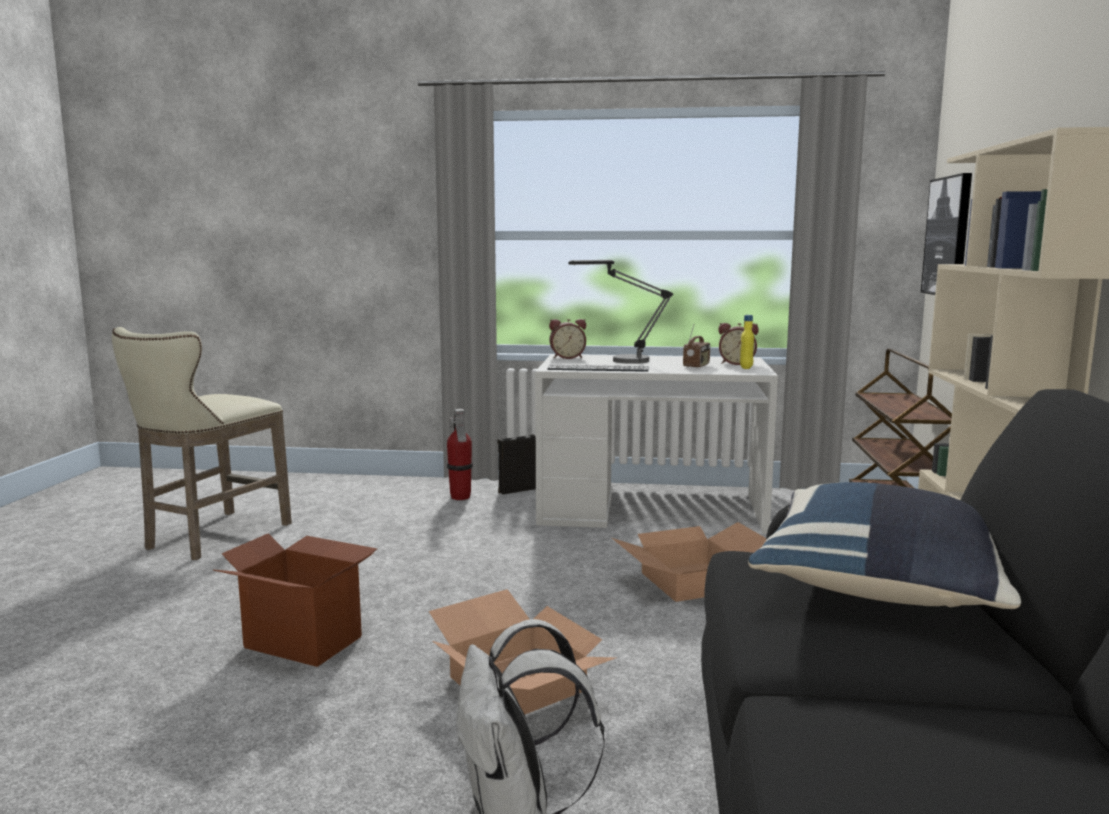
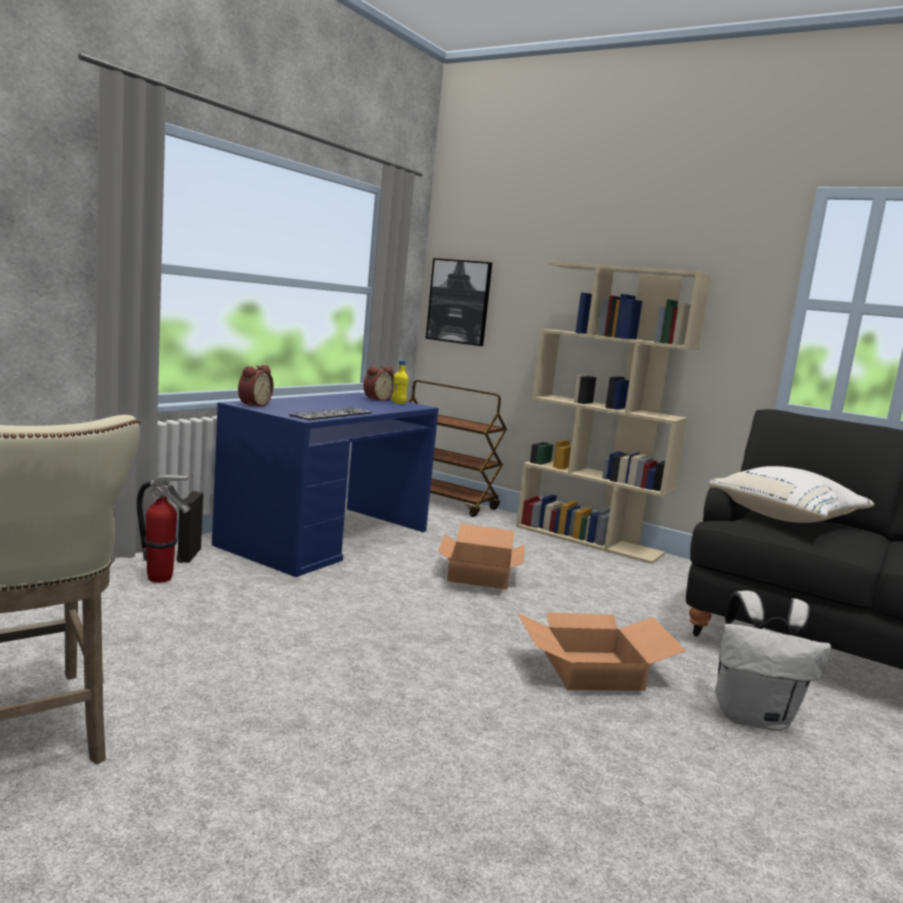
camera: 65 degrees left, 0 degrees up
cardboard box [213,533,377,667] -> none
white desk [535,354,778,534] -> blue desk [212,393,439,577]
table lamp [569,260,673,364] -> none
radio [683,325,711,368] -> none
blue pillow [748,482,1021,609] -> white pillow [708,466,874,523]

